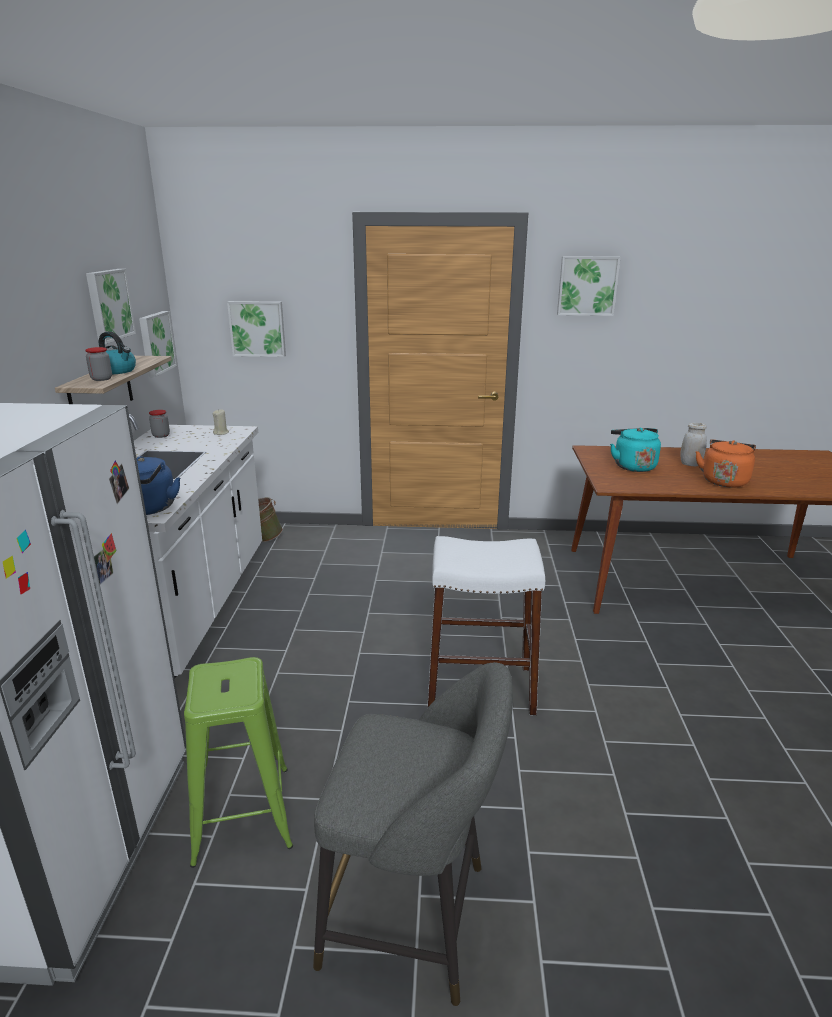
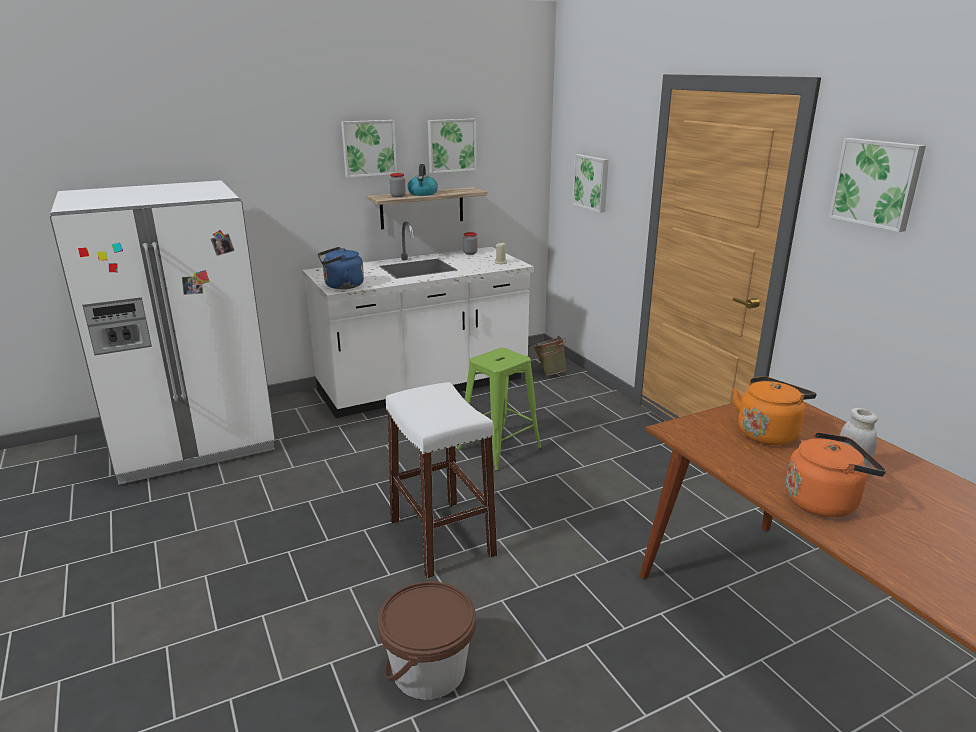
camera: 60 degrees right, 0 degrees up
picture [139,311,177,377] -> picture moved to [341,120,397,178]
green stool [184,657,293,868] -> green stool moved to [457,348,542,471]
grey stool [313,662,513,1006] -> none
turquoise kettle [610,427,661,472] -> orange kettle [733,376,817,445]
none -> brown bucket [377,581,476,700]

